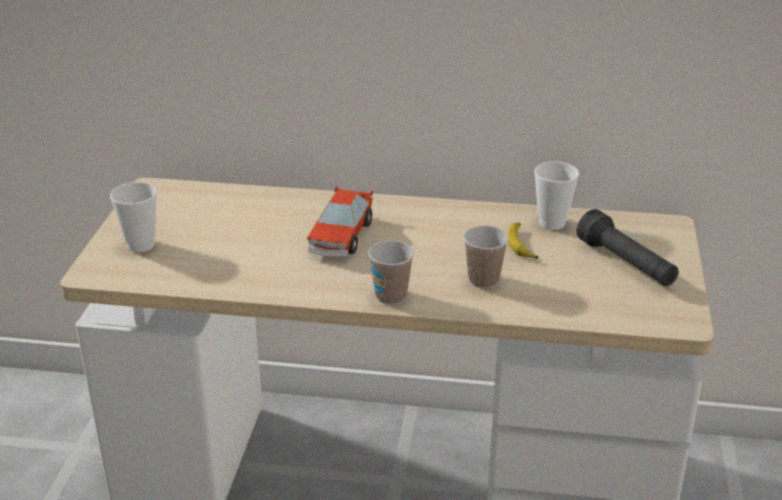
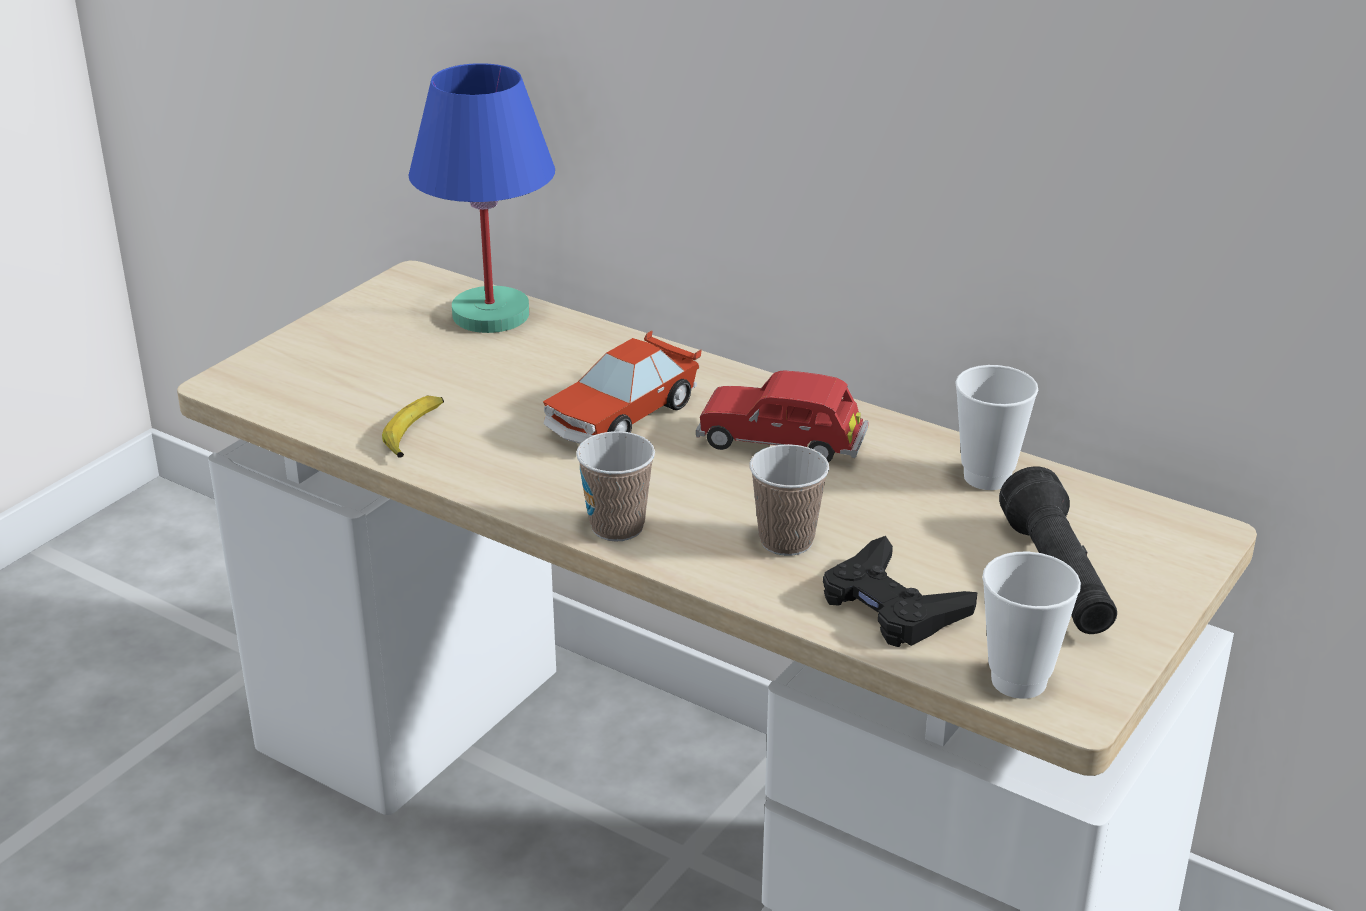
camera: 25 degrees right, 0 degrees up
cup [110,182,157,253] -> cup moved to [982,552,1081,699]
banana [508,223,538,259] -> banana moved to [382,395,444,458]
none -> blue table lamp [409,63,555,333]
none -> red toy car [696,370,869,462]
none -> black game controller [823,536,978,647]

